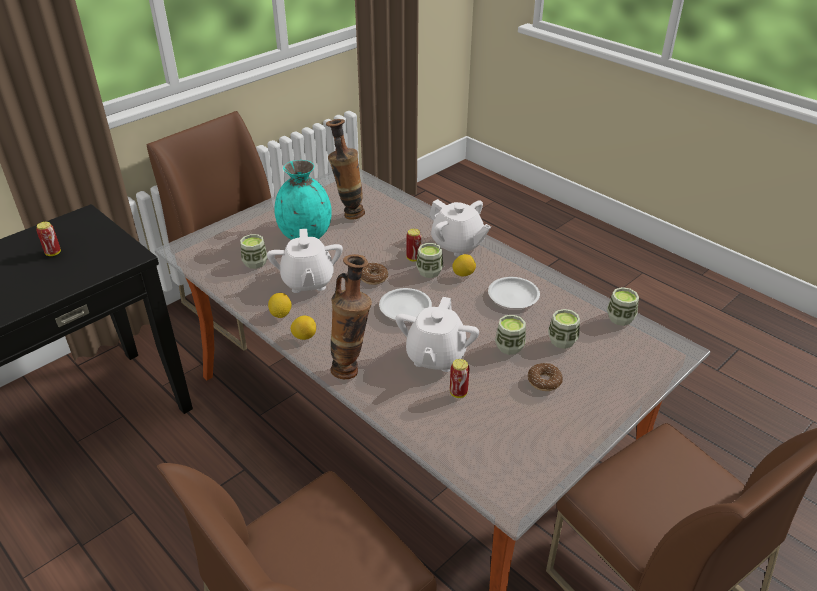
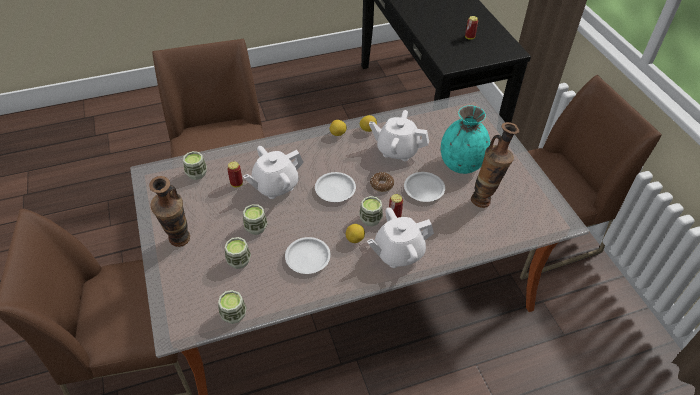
camera: 115 degrees right, 10 degrees up
cup [240,234,267,269] -> cup moved to [183,151,207,180]
vase [330,254,372,379] -> vase moved to [149,176,190,247]
white teapot [396,297,479,372] -> white teapot turned 75 degrees counterclockwise [243,146,304,199]
donut [528,363,563,391] -> none
none -> white plate [404,172,445,202]

